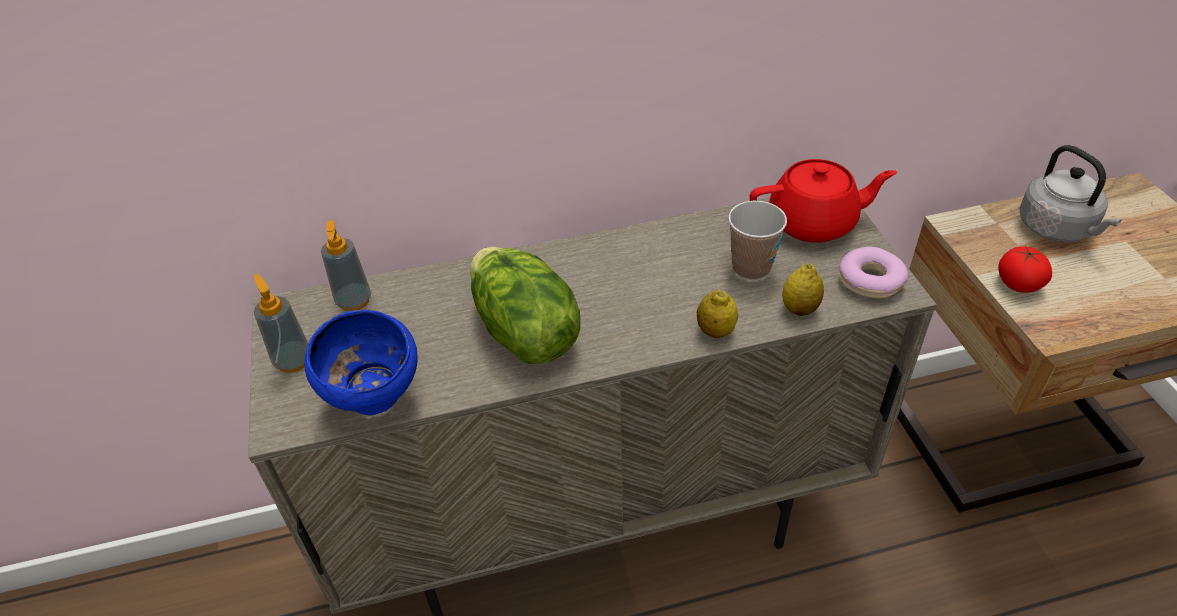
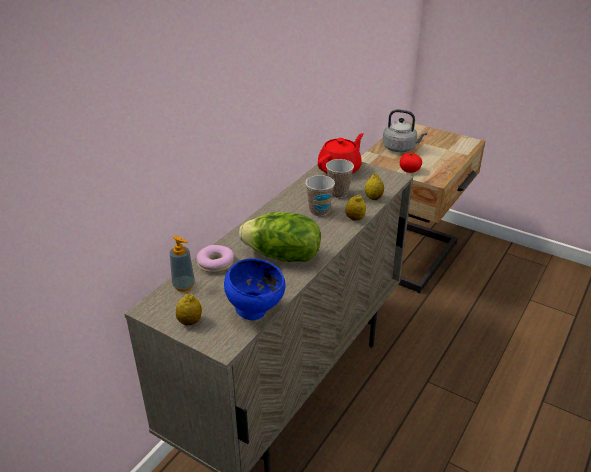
camera: 45 degrees left, 10 degrees down
soap dispenser [254,274,308,373] -> lemon [176,293,202,325]
donut [839,247,908,299] -> donut moved to [197,245,234,273]
none -> cup [305,175,335,216]

